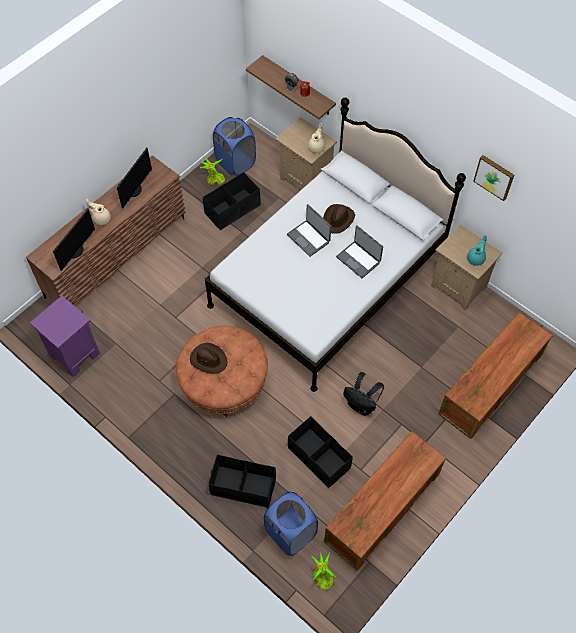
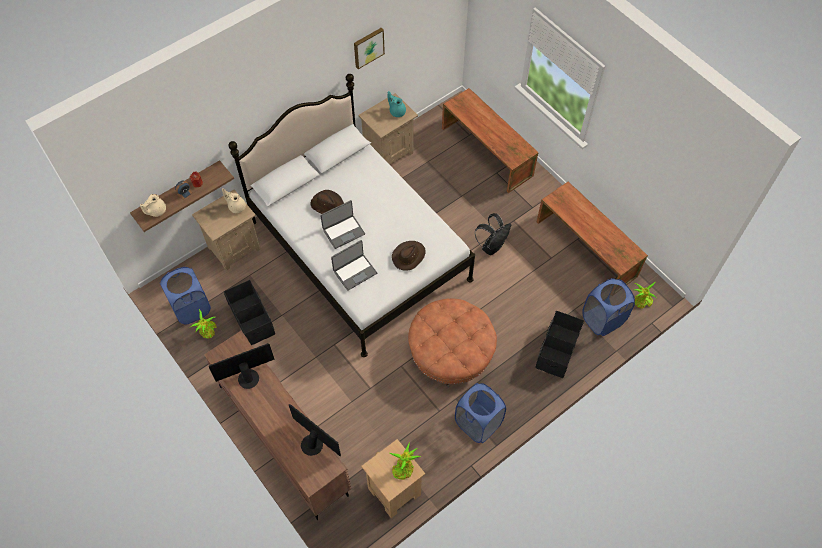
camera: 80 degrees left, 0 degrees up
purple nightstand [30,296,100,377] -> beige nightstand [361,439,425,518]
beige teapot [86,199,111,225] -> beige teapot moved to [140,194,166,217]
monitor [117,148,152,208] -> monitor turned 60 degrees counterclockwise [209,343,275,389]
brown hat [190,343,228,374] -> brown hat moved to [392,241,426,271]
black storage box [288,416,353,488] -> none
laptop [336,226,383,278] -> laptop moved to [331,240,377,291]
none -> potted plant [389,442,421,480]
none -> blue laundry basket [455,383,506,443]

